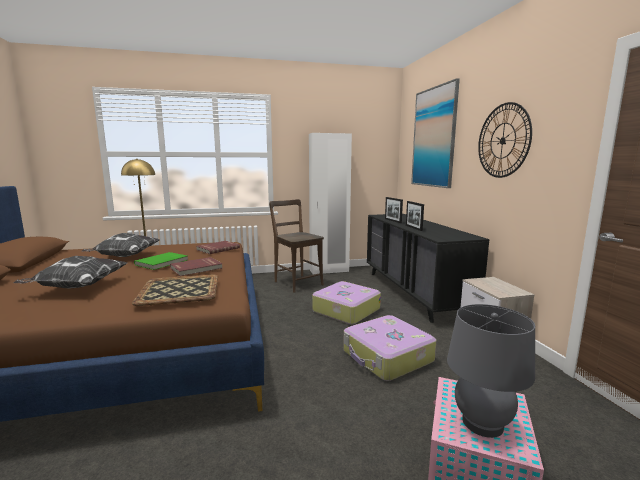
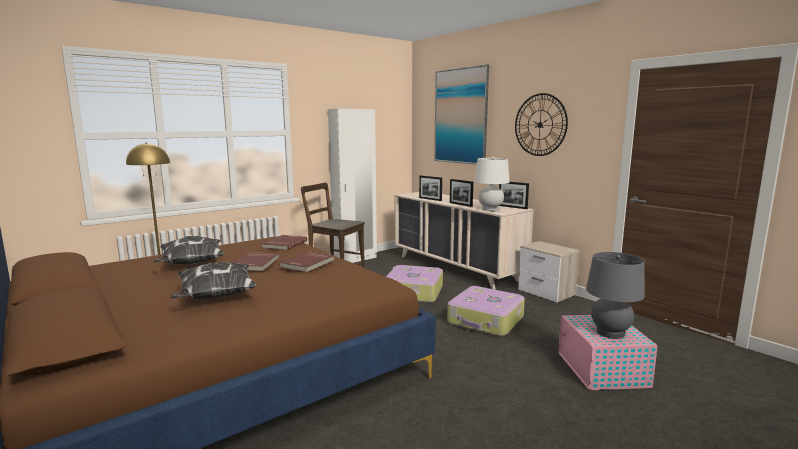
camera: 25 degrees left, 0 degrees up
tray [132,274,218,306] -> none
green book [134,252,188,270] -> red book [233,253,279,271]
black dresser [367,214,489,323] -> beige dresser [394,192,533,290]
none -> white table lamp [474,157,510,211]
none -> picture frame [499,182,529,209]

